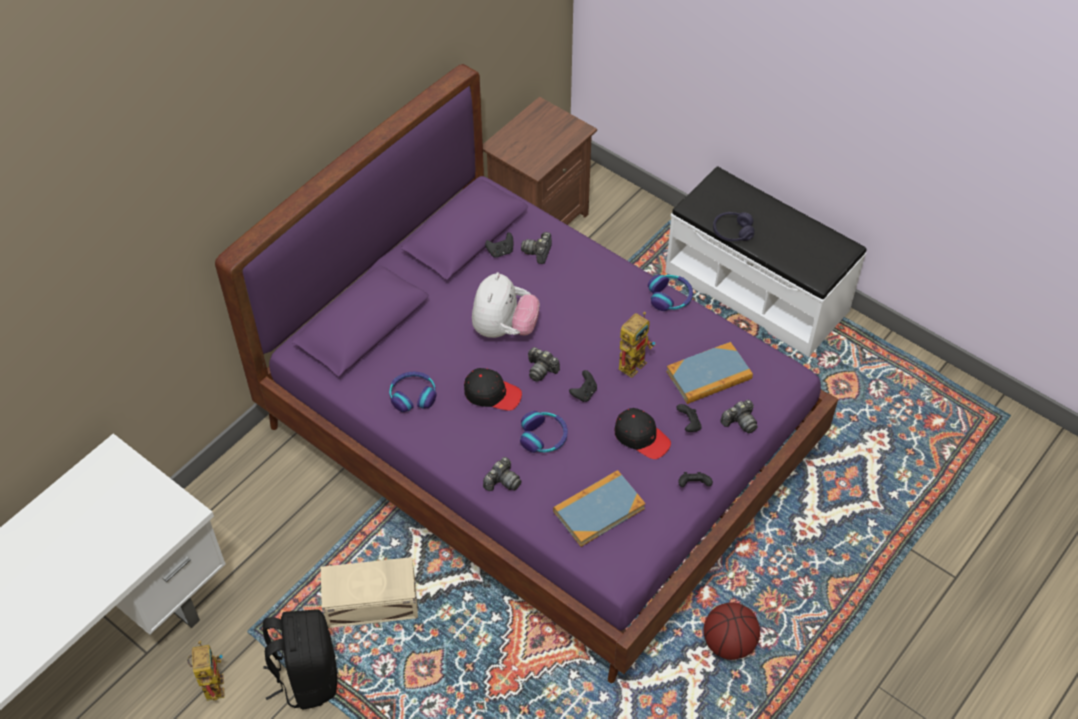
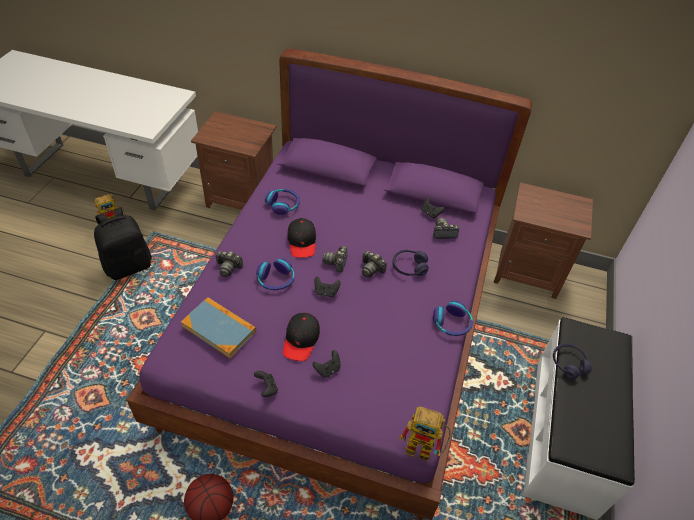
camera: 65 degrees right, 5 degrees down
beige storage box [321,557,418,628] -> none
plush toy [472,272,540,338] -> none
toy robot [619,311,655,378] -> toy robot moved to [399,407,451,461]
book [666,342,753,404] -> none
camera [720,400,758,434] -> camera moved to [362,251,387,277]
none -> brown nightstand [191,111,276,210]
none -> purple headphones [393,250,429,276]

